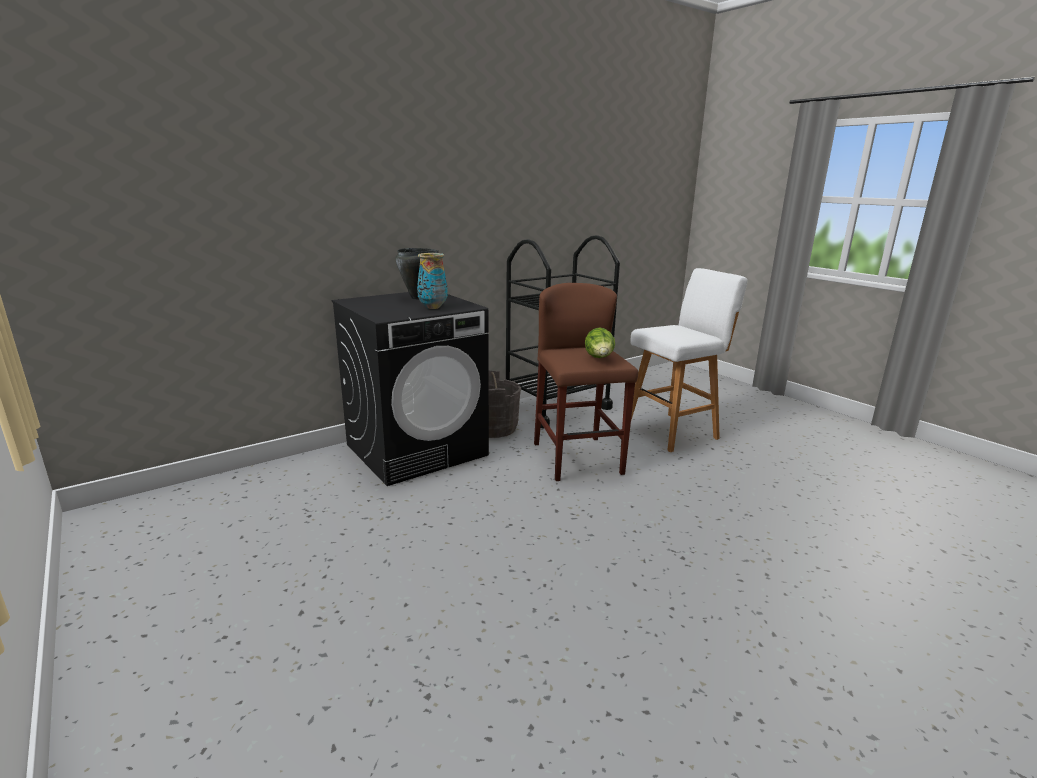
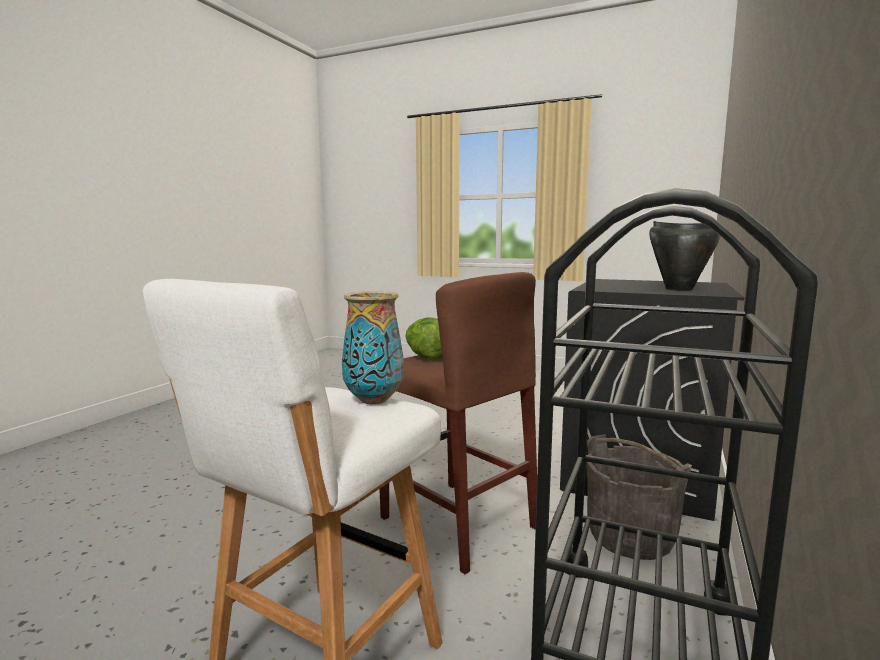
camera: 150 degrees right, 10 degrees down
vase [417,253,448,309] -> vase moved to [342,291,404,405]

